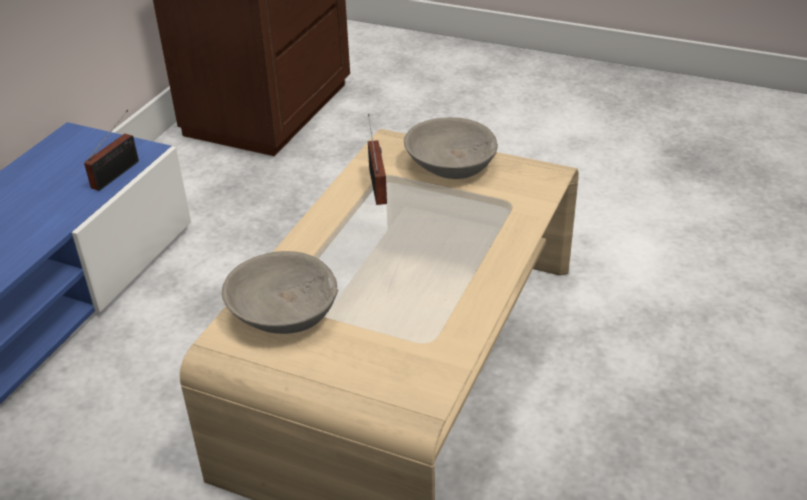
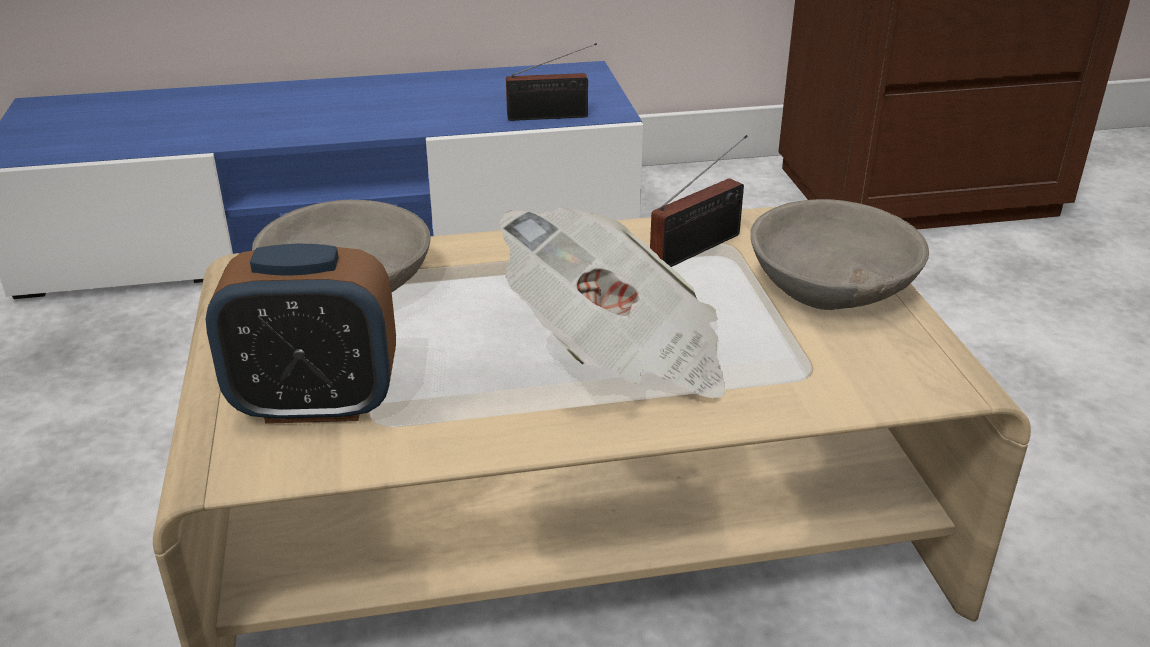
camera: 55 degrees right, 5 degrees down
none -> alarm clock [206,244,396,424]
none -> newspaper [499,208,726,398]

